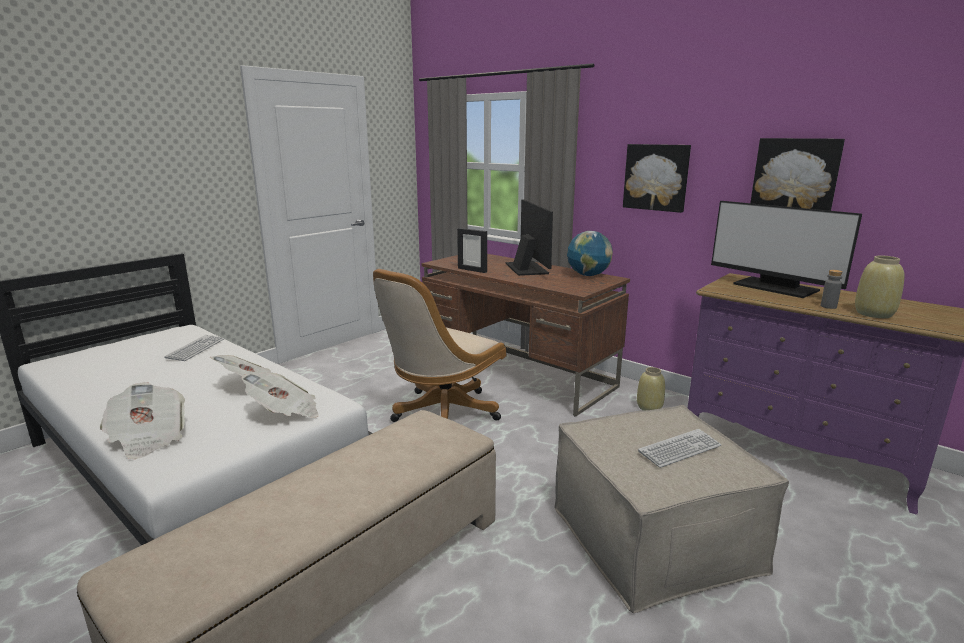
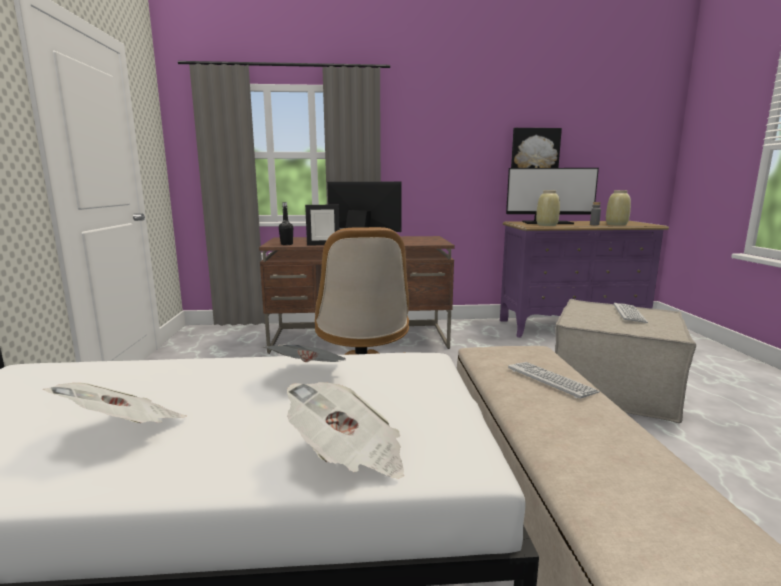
camera: 45 degrees left, 5 degrees down
keyboard [164,335,224,361] -> keyboard moved to [508,362,600,399]
newspaper [242,372,319,418] -> newspaper moved to [43,383,187,423]
globe [567,231,613,276] -> none
picture [623,144,691,213] -> none
beige vase [637,367,665,411] -> beige vase moved to [536,190,560,226]
none -> black bottle [279,202,293,245]

